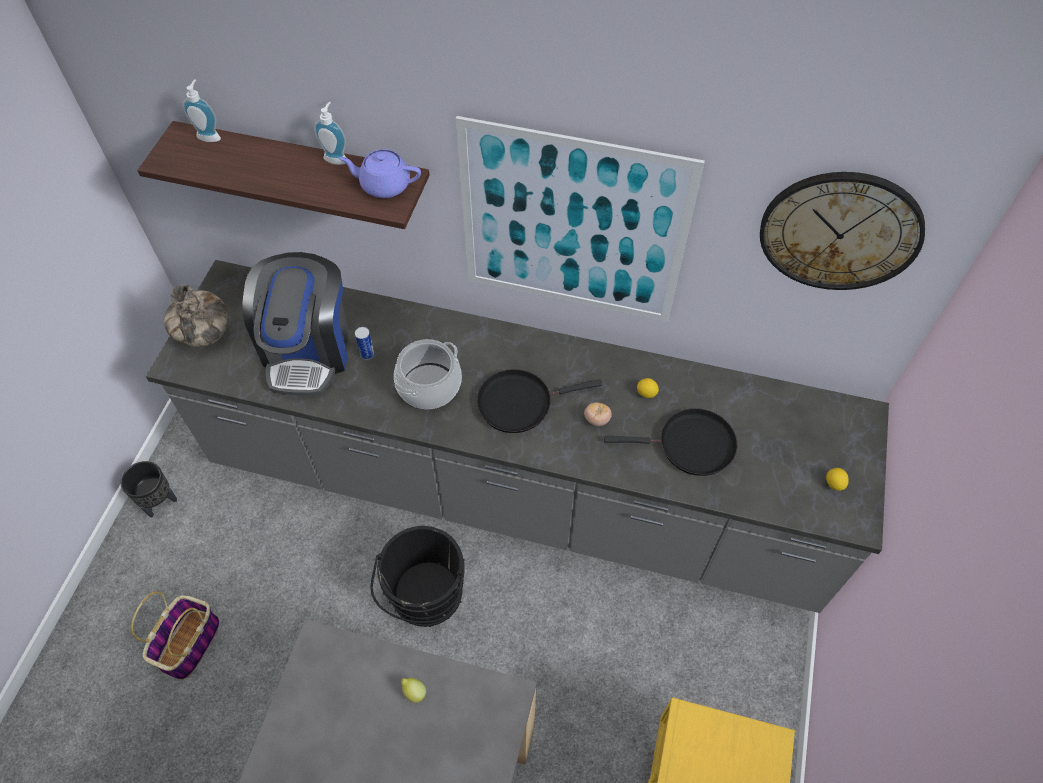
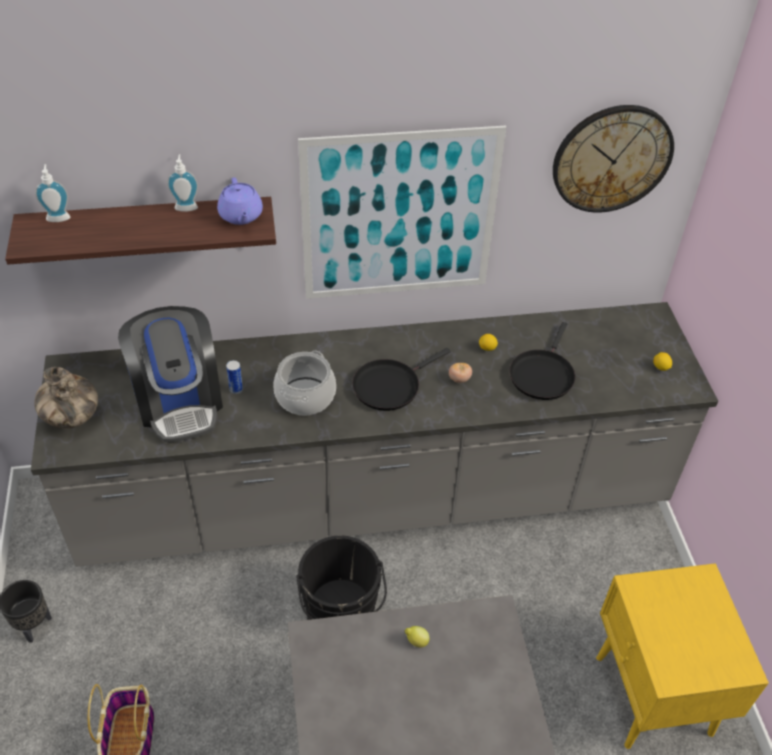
camera: 25 degrees left, 10 degrees down
purple teapot [339,149,421,198] -> purple teapot turned 90 degrees counterclockwise [217,177,263,225]
black frying pan [604,408,737,476] -> black frying pan turned 135 degrees clockwise [509,322,575,400]

